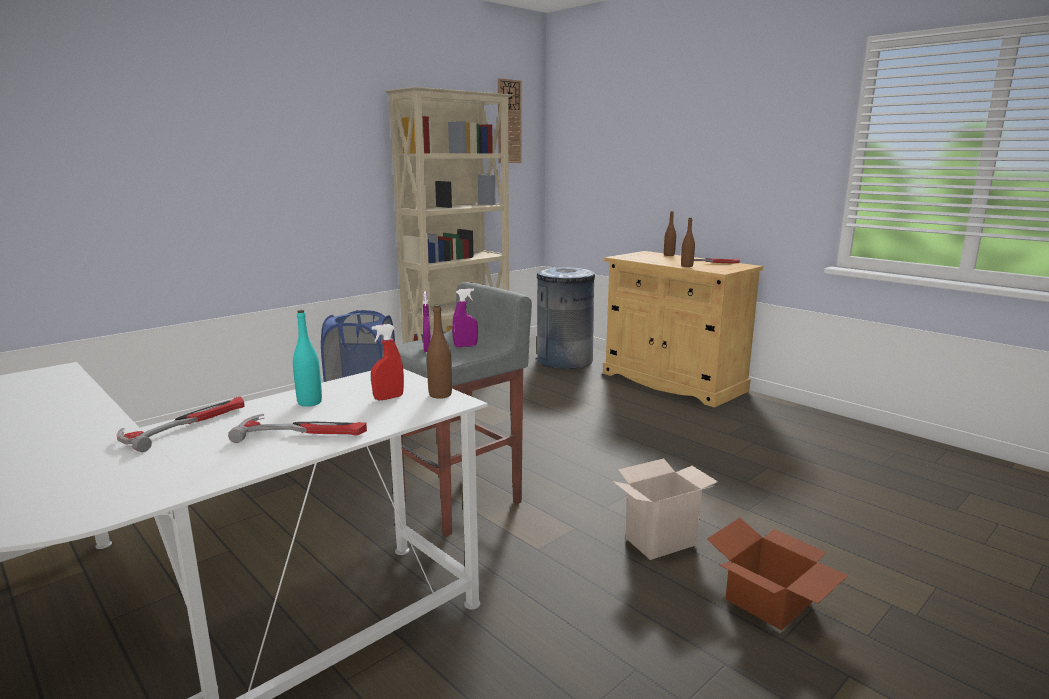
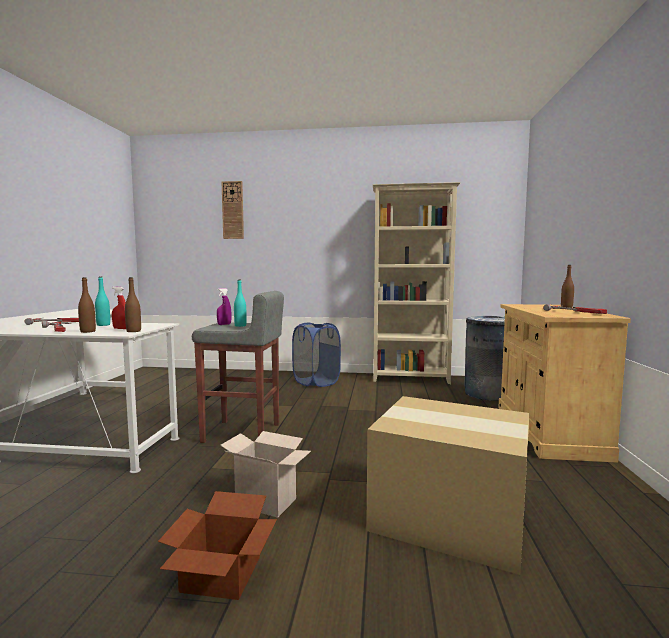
camera: 50 degrees right, 10 degrees down
purple spray bottle [452,288,478,347] -> turquoise bottle [234,280,247,327]
wall clock [498,78,522,163] -> wall clock moved to [222,181,244,239]
brown bottle [681,218,695,267] -> brown bottle moved to [78,277,96,333]
none -> cardboard box [366,396,530,575]

